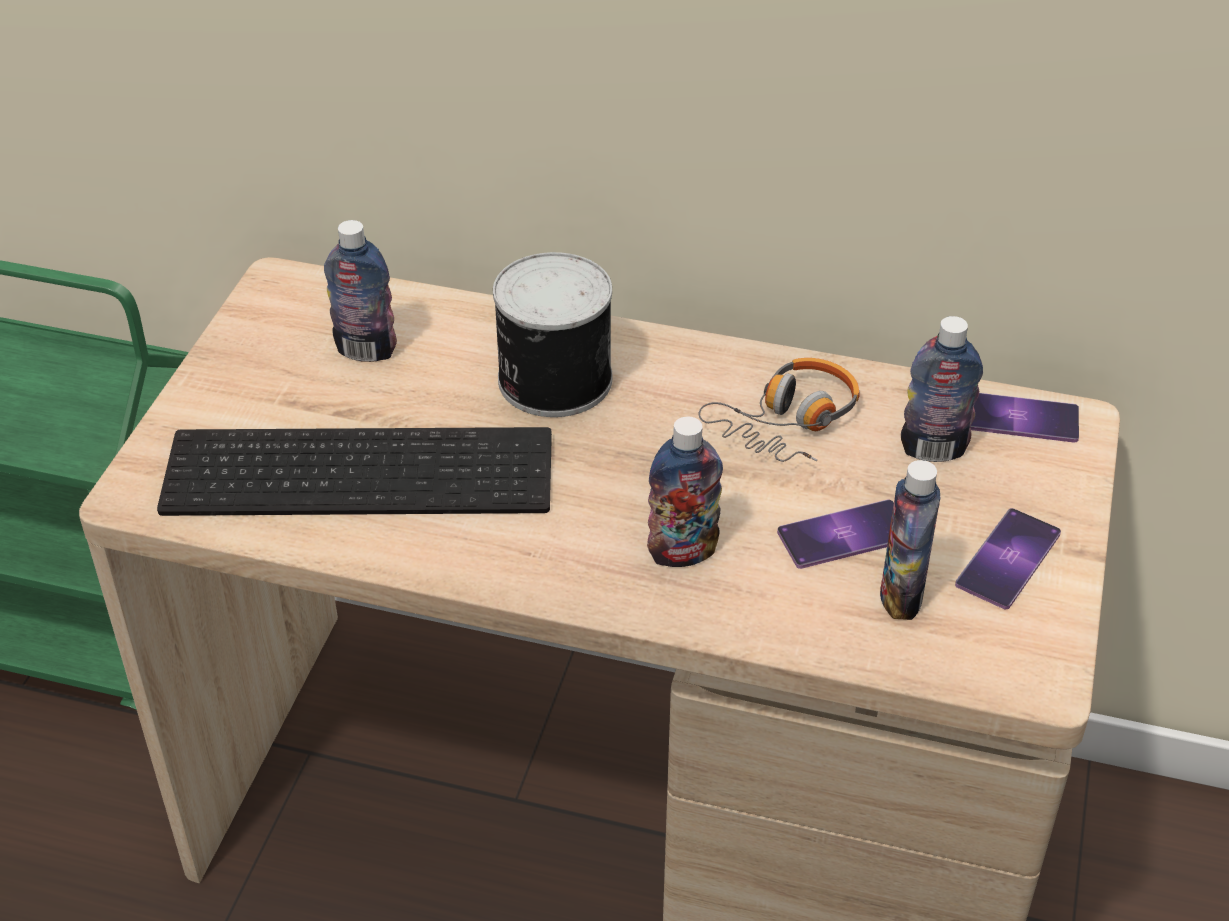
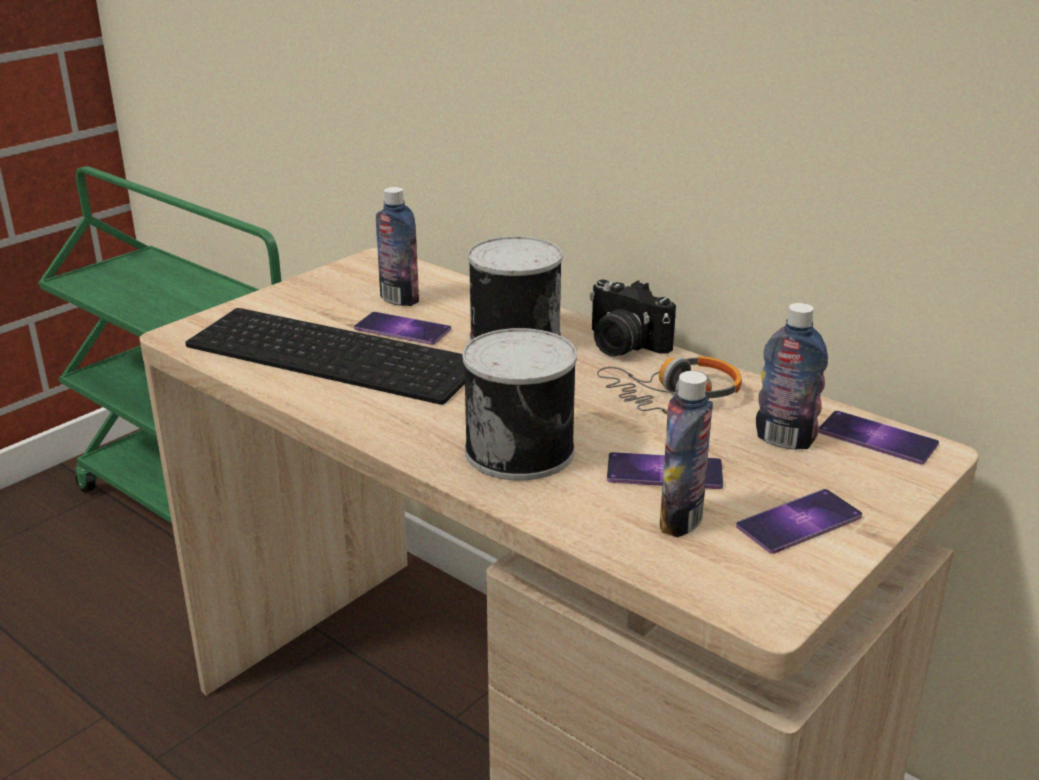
camera: 25 degrees right, 15 degrees down
bottle [647,416,723,567] -> can [462,328,577,481]
none -> phone [354,312,451,345]
none -> camera [590,279,676,357]

